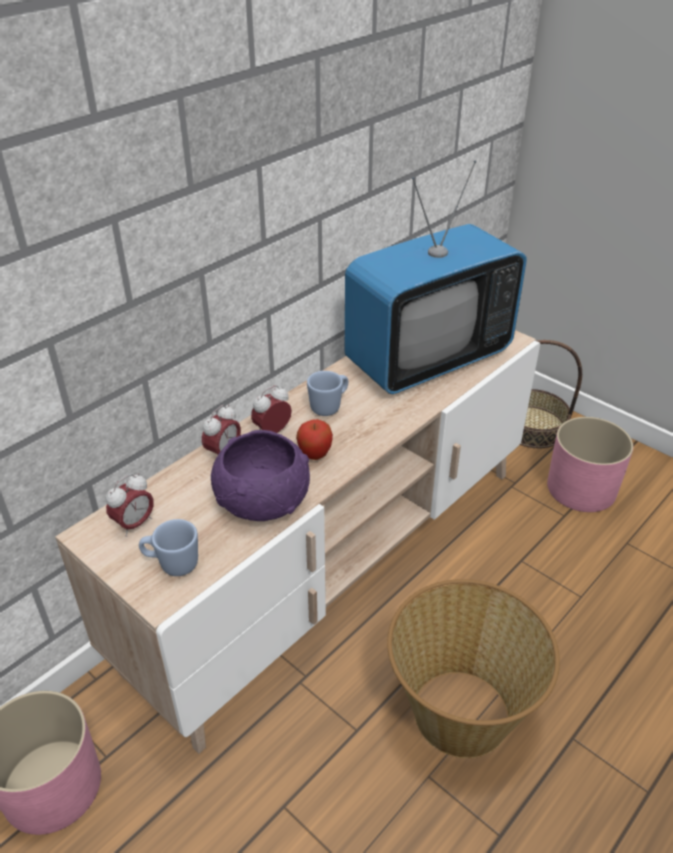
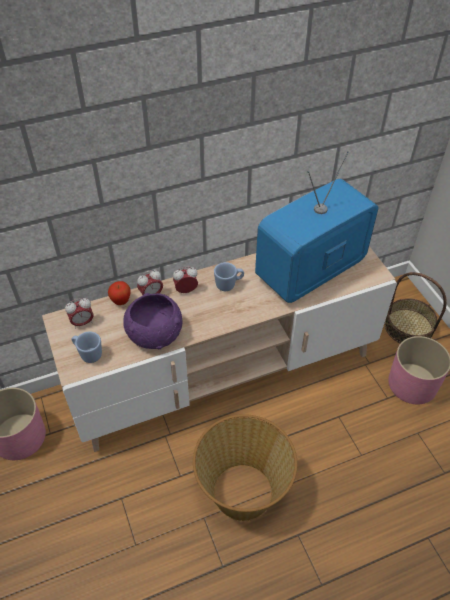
camera: 25 degrees right, 10 degrees up
apple [296,419,333,460] -> apple moved to [108,281,131,305]
television [345,161,527,394] -> television turned 150 degrees clockwise [255,151,379,303]

